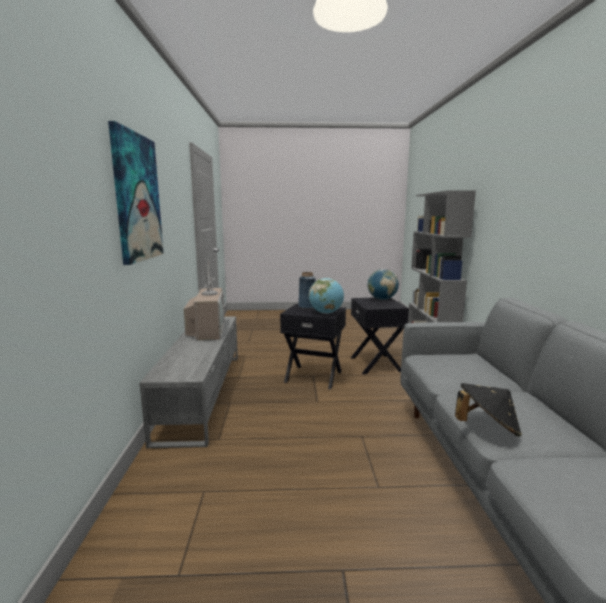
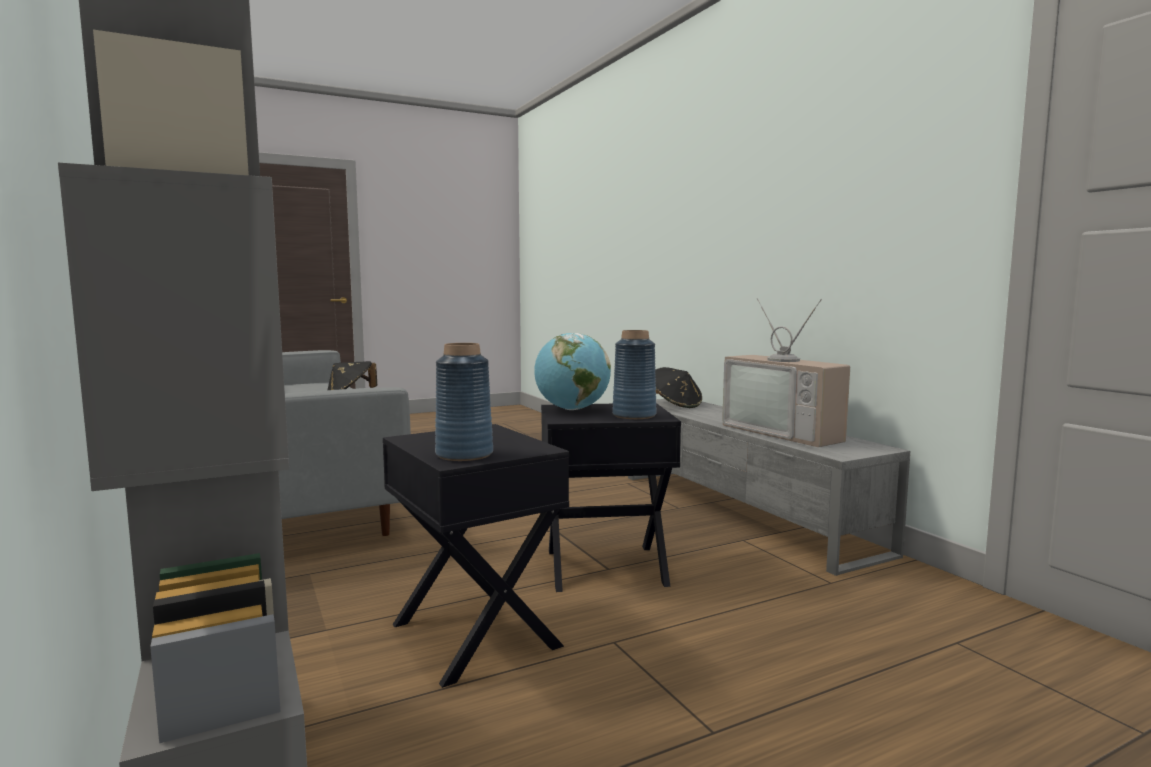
camera: 155 degrees right, 5 degrees down
picture [108,121,164,265] -> none
globe [368,269,399,300] -> blue vase [435,343,493,461]
none -> black hat [655,367,702,408]

